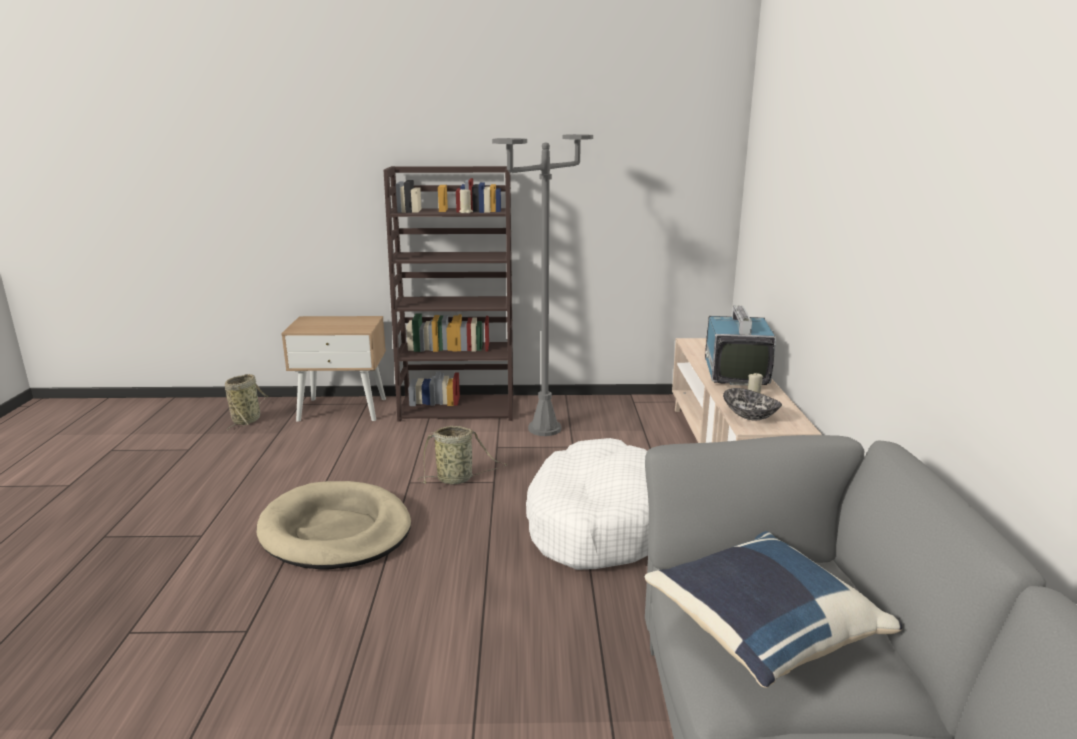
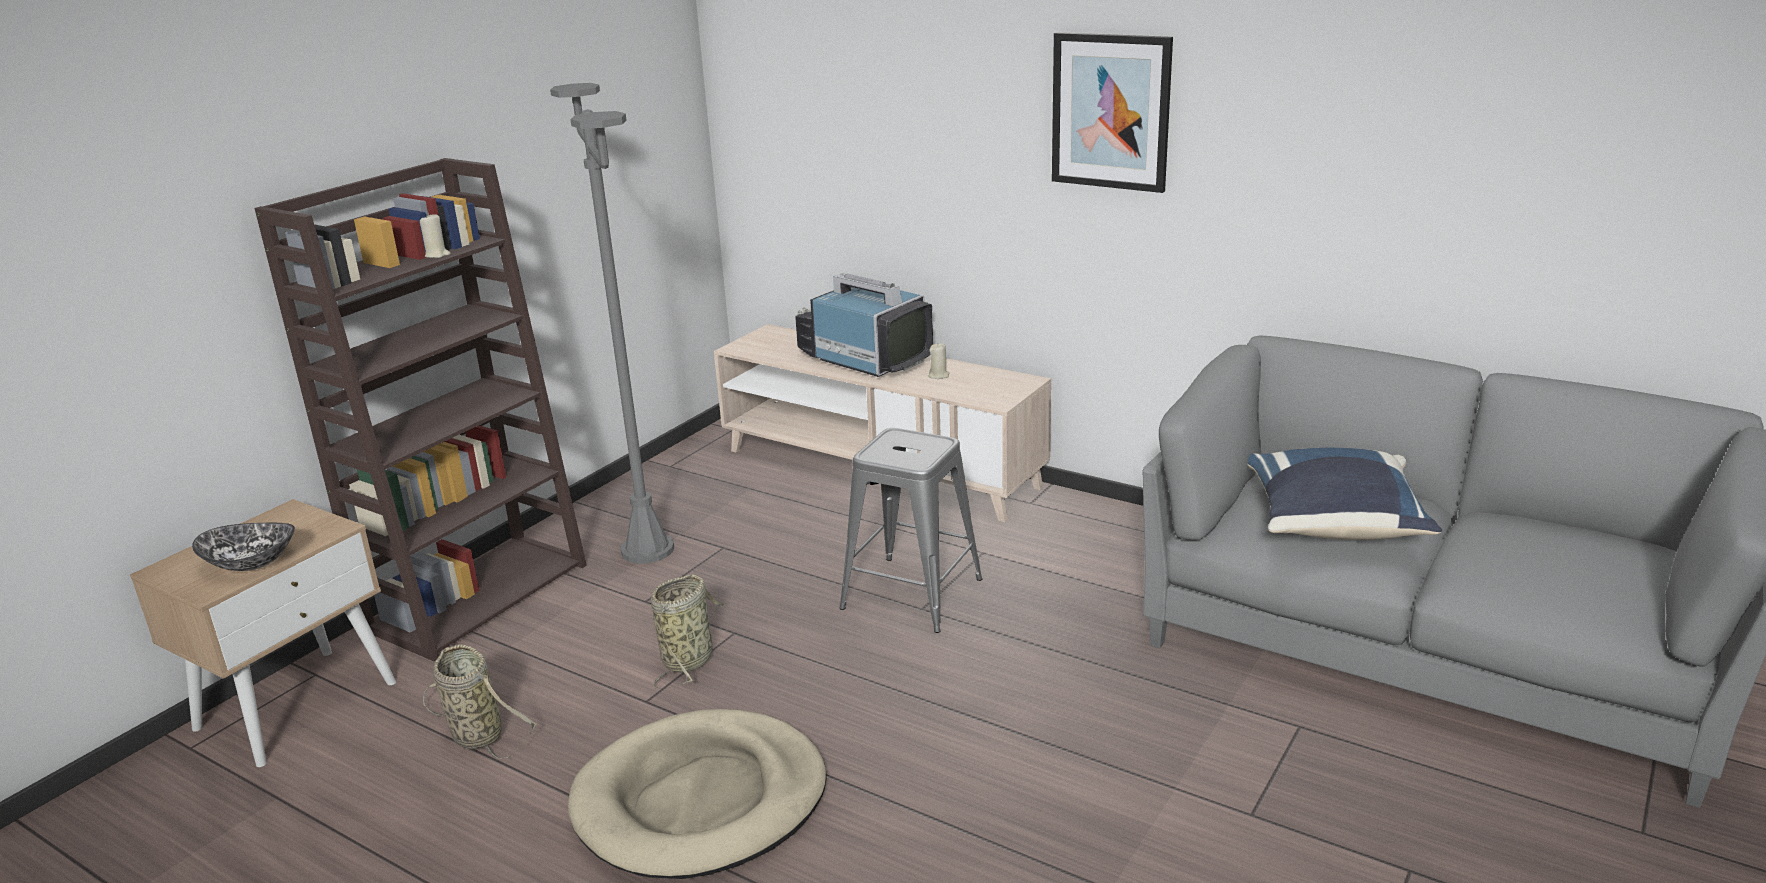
camera: 55 degrees left, 5 degrees up
basket [225,374,268,431] -> basket moved to [423,644,537,759]
white dog bed [526,438,649,570] -> grey stool [839,428,982,633]
bowl [723,388,782,421] -> bowl moved to [192,523,295,571]
none -> picture [1052,32,1173,193]

